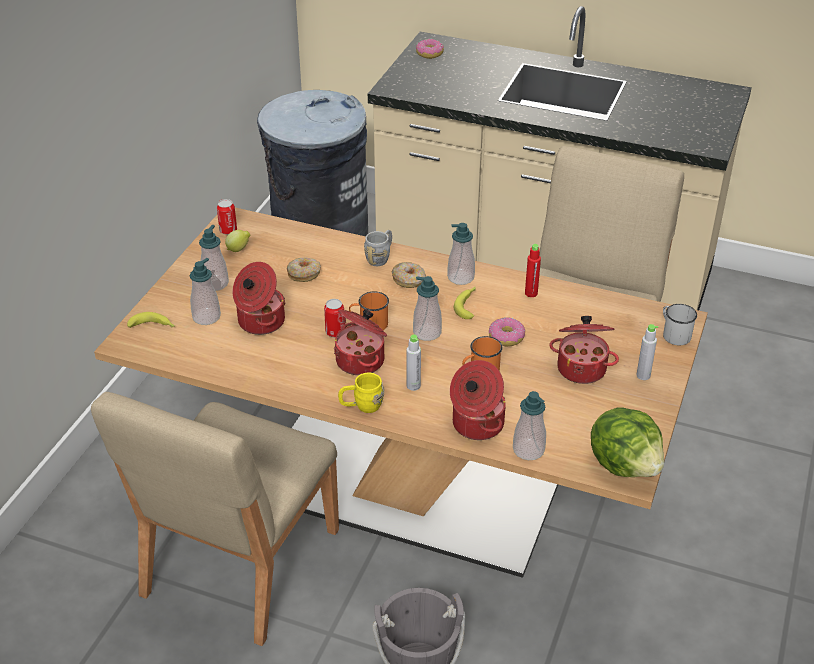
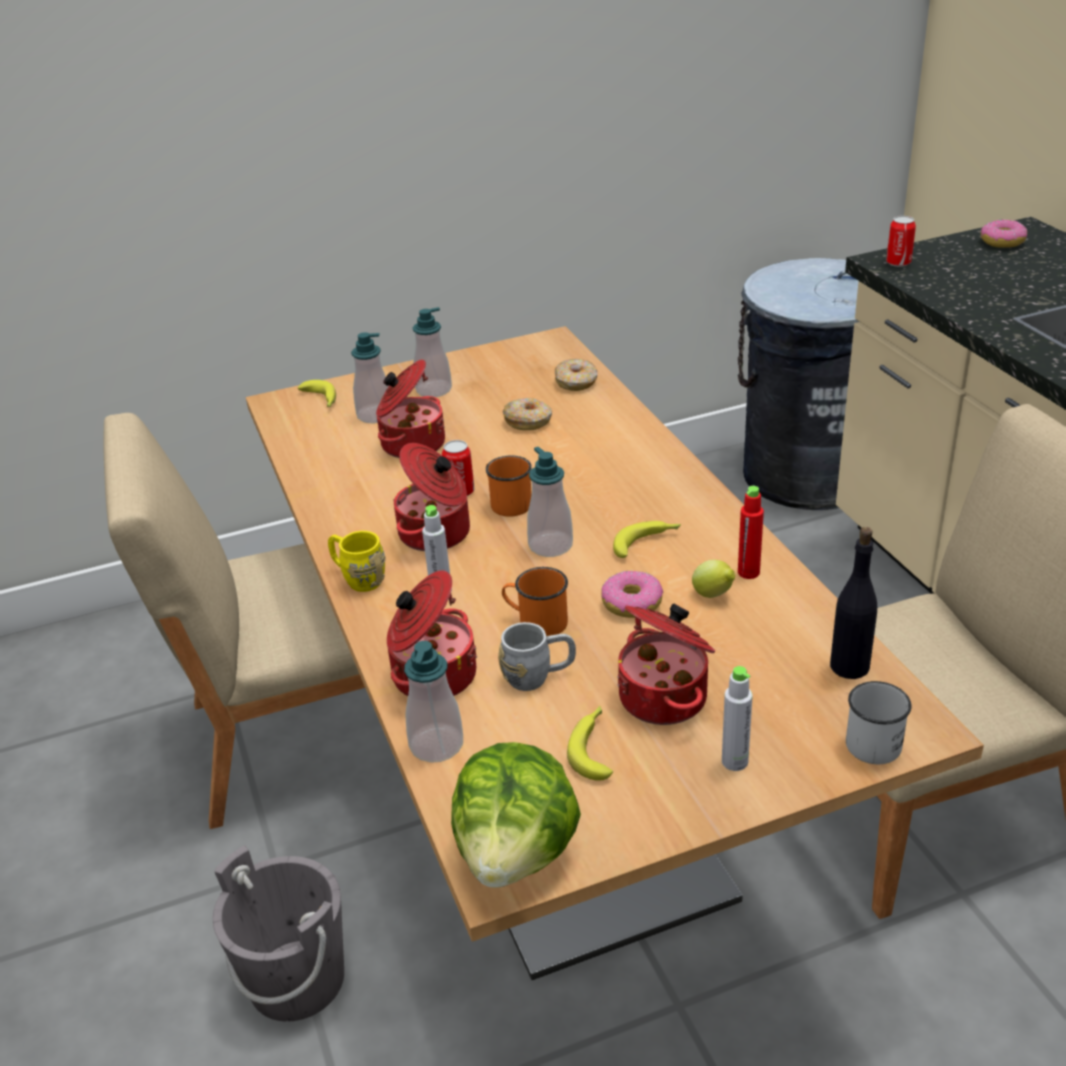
camera: 50 degrees right, 5 degrees down
can [217,199,237,235] -> can moved to [886,216,916,267]
lemon [225,230,250,252] -> lemon moved to [692,560,735,598]
grey mug [364,230,392,266] -> grey mug moved to [498,622,576,691]
donut [391,262,426,288] -> donut moved to [555,359,598,391]
soap dispenser [447,223,475,285] -> none
none -> banana [567,706,613,781]
none -> black bottle [830,527,877,679]

